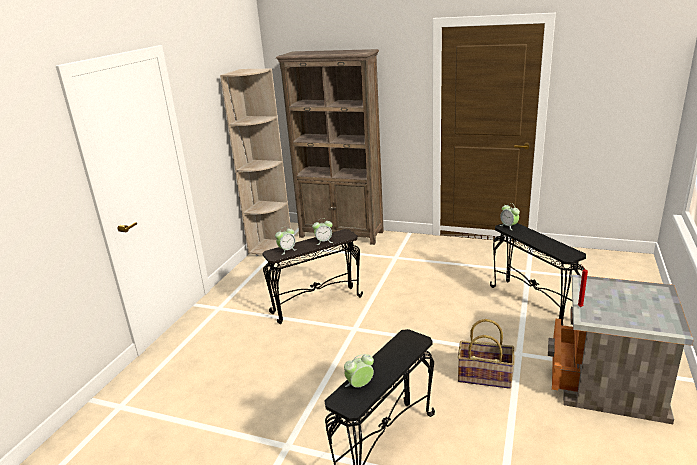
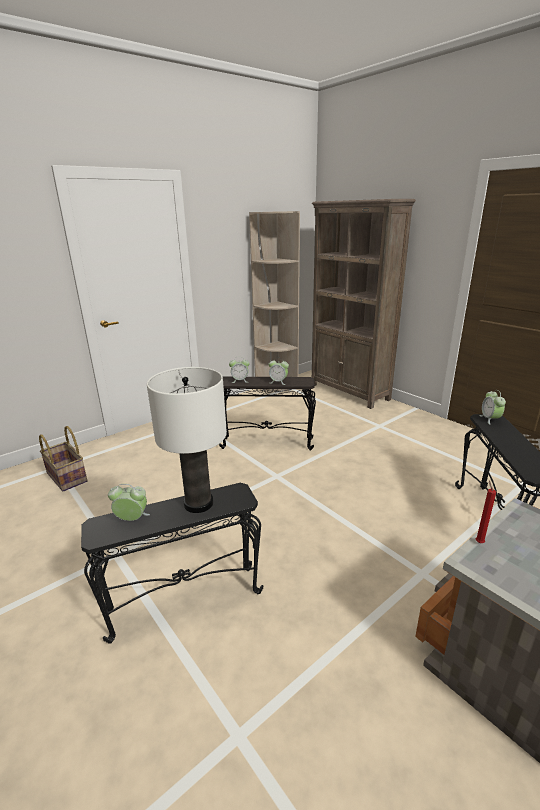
camera: 30 degrees right, 0 degrees up
basket [458,319,514,389] -> basket moved to [39,426,88,491]
none -> white table lamp [147,367,227,513]

